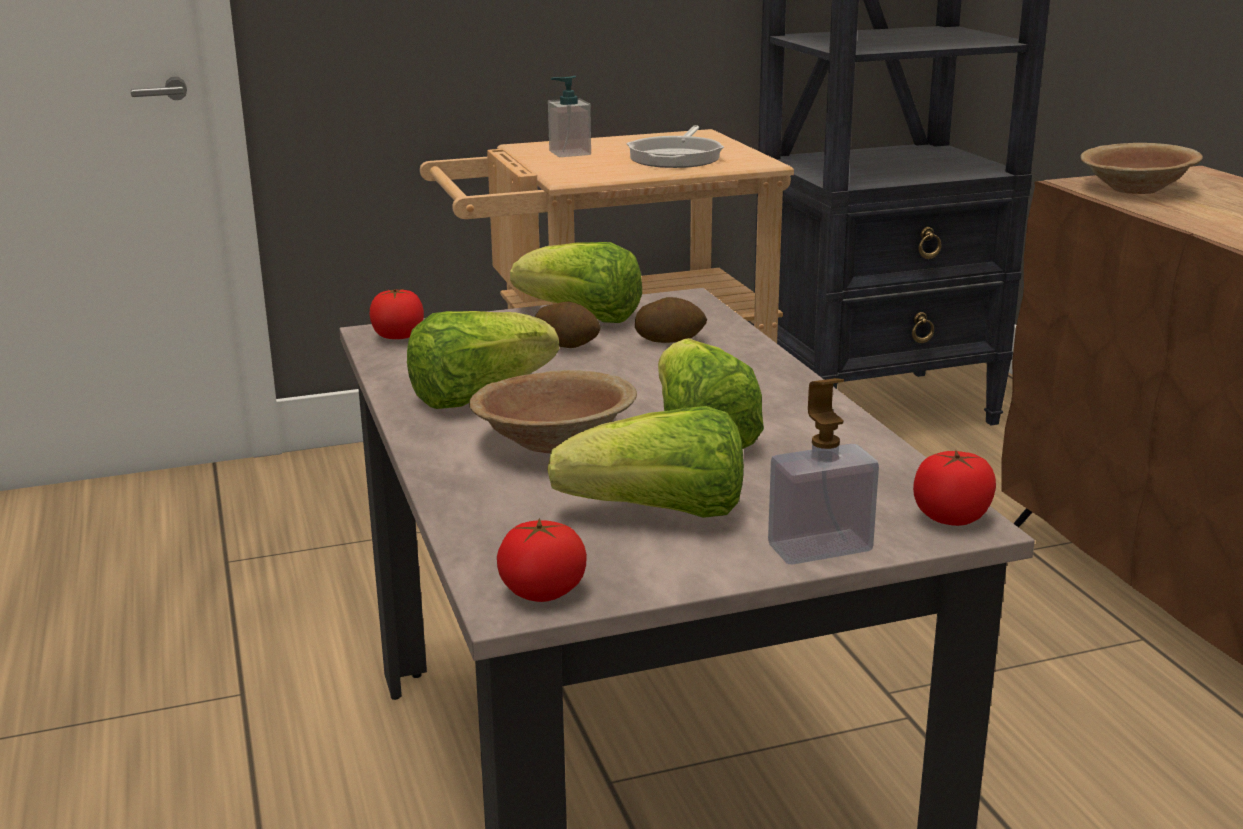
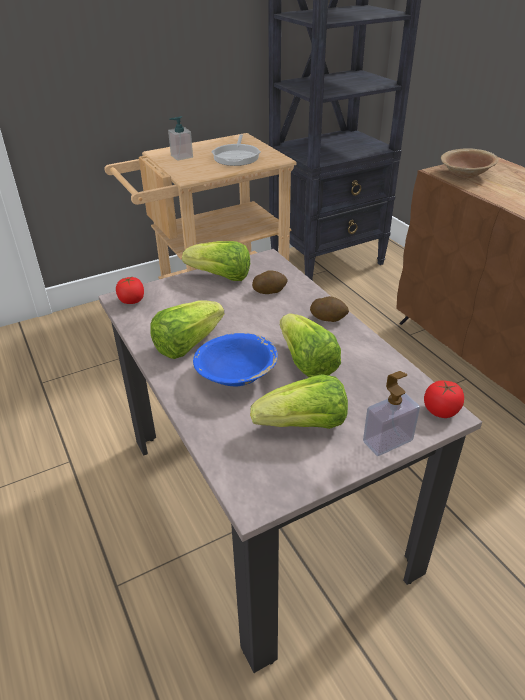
camera: 10 degrees left, 15 degrees up
brown bowl [469,370,637,453] -> blue bowl [193,333,278,387]
tomato [497,518,587,602] -> none
potato [535,302,601,348] -> potato moved to [310,296,349,322]

